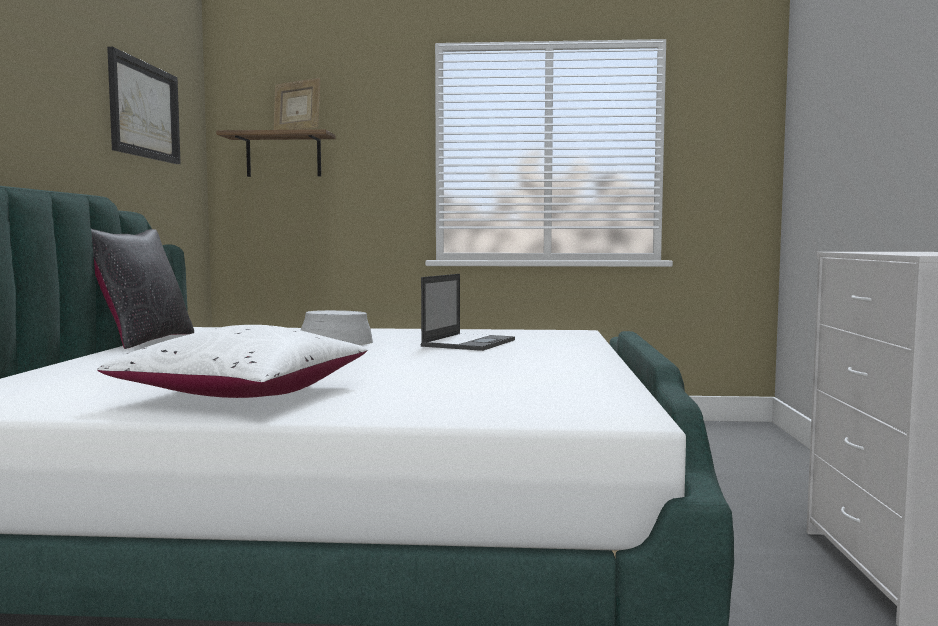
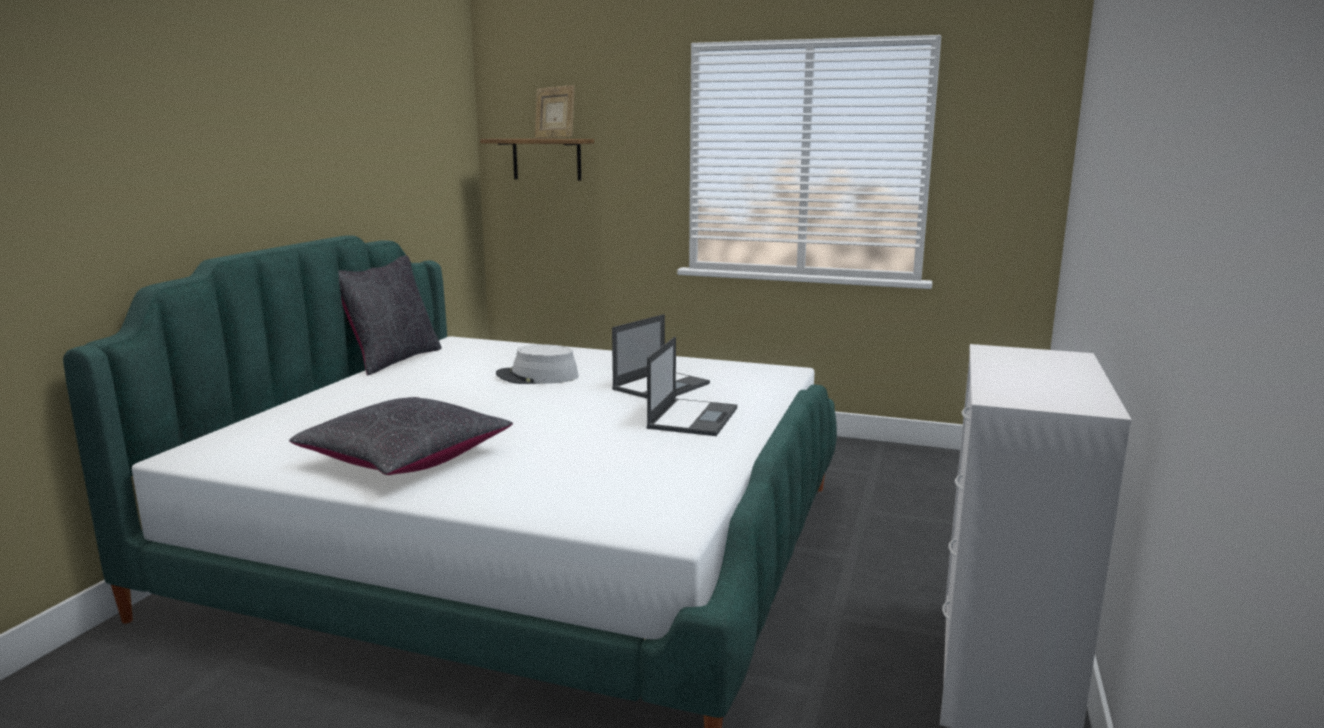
camera: 15 degrees right, 10 degrees up
white pillow [97,325,367,398] -> black pillow [289,397,513,475]
picture [107,47,181,164] -> none
none -> laptop [646,337,737,436]

